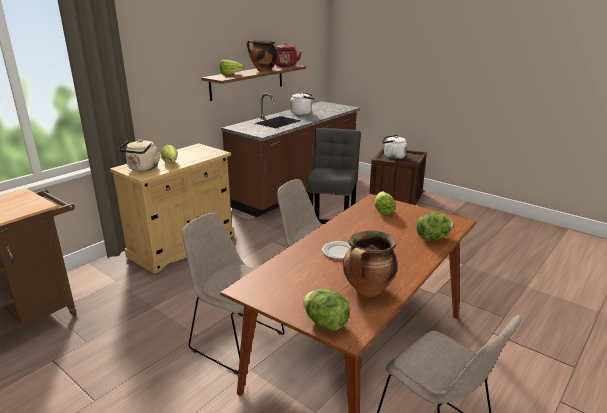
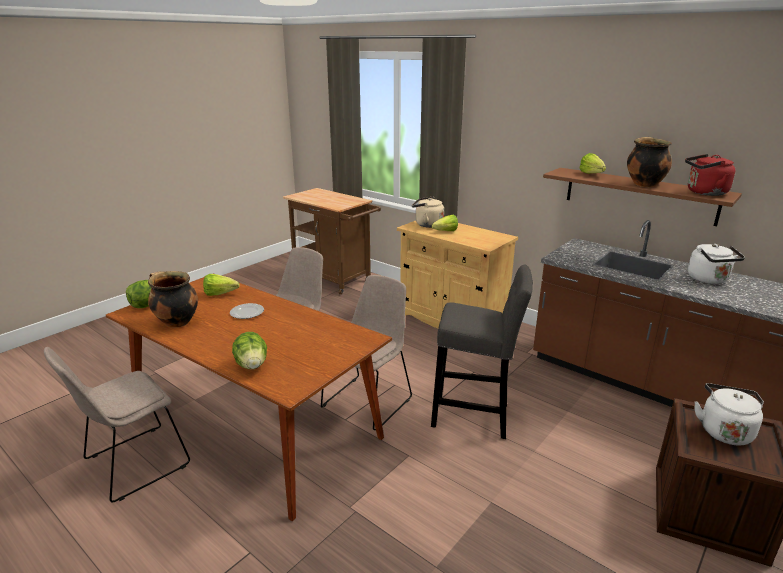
camera: 90 degrees right, 0 degrees up
lettuce [375,191,395,215] -> lettuce moved to [203,274,240,296]

